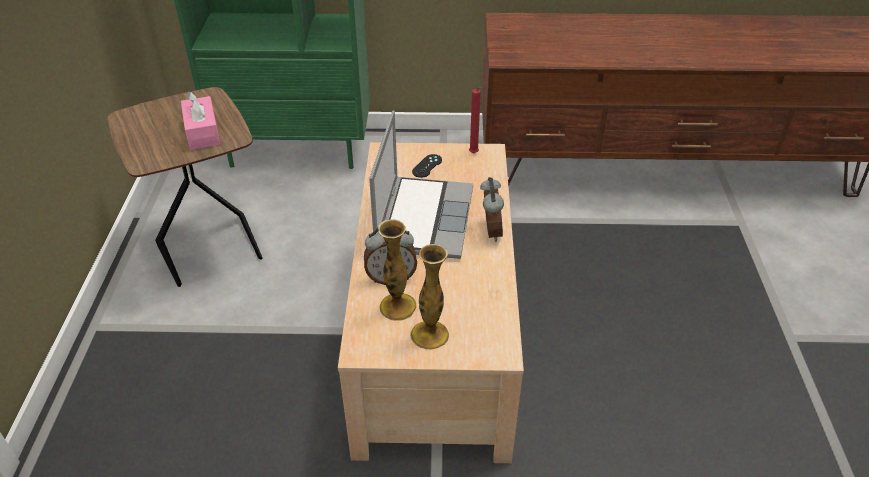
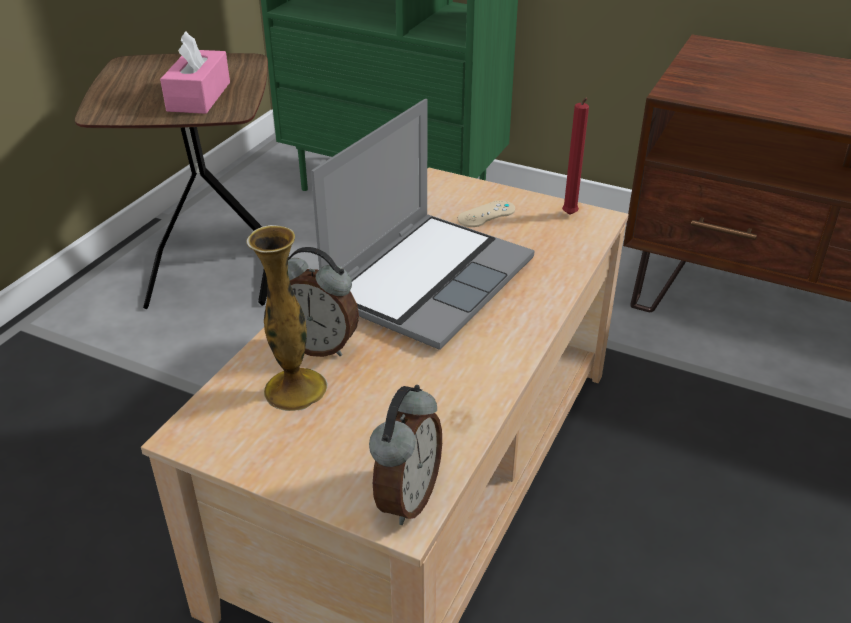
camera: 25 degrees right, 5 degrees down
vase [410,244,449,350] -> none
black game controller [412,154,442,178] -> beige game controller [458,200,515,227]
alarm clock [480,177,504,242] -> alarm clock moved to [369,385,442,525]

